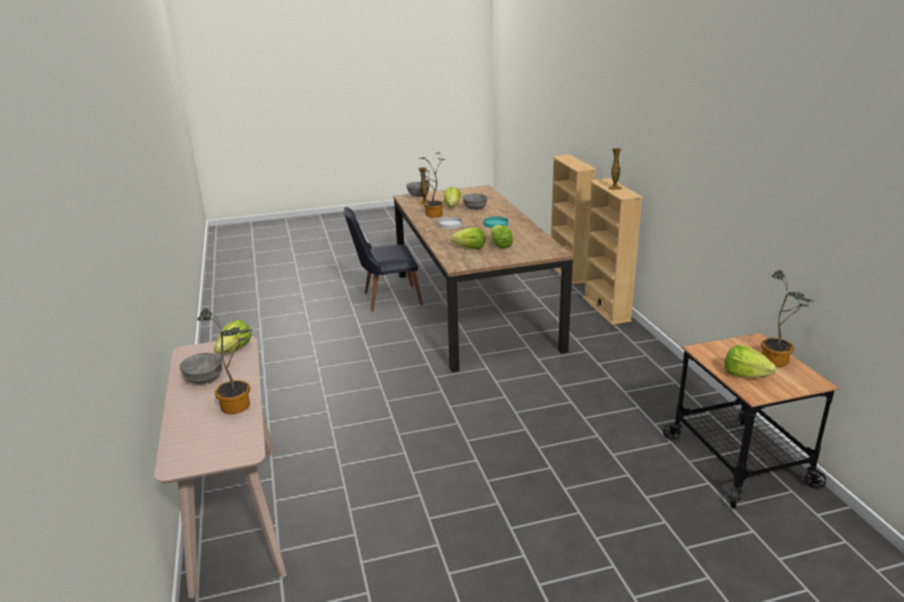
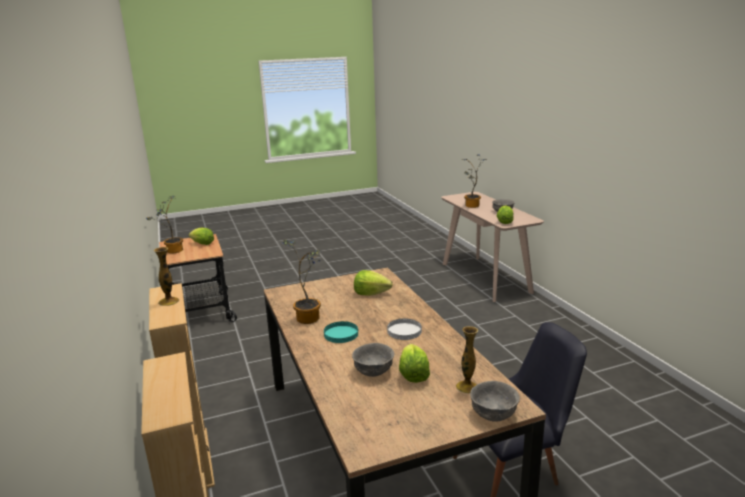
camera: 175 degrees right, 5 degrees down
potted plant [419,153,446,218] -> potted plant moved to [283,240,321,324]
lettuce [490,225,513,248] -> none

